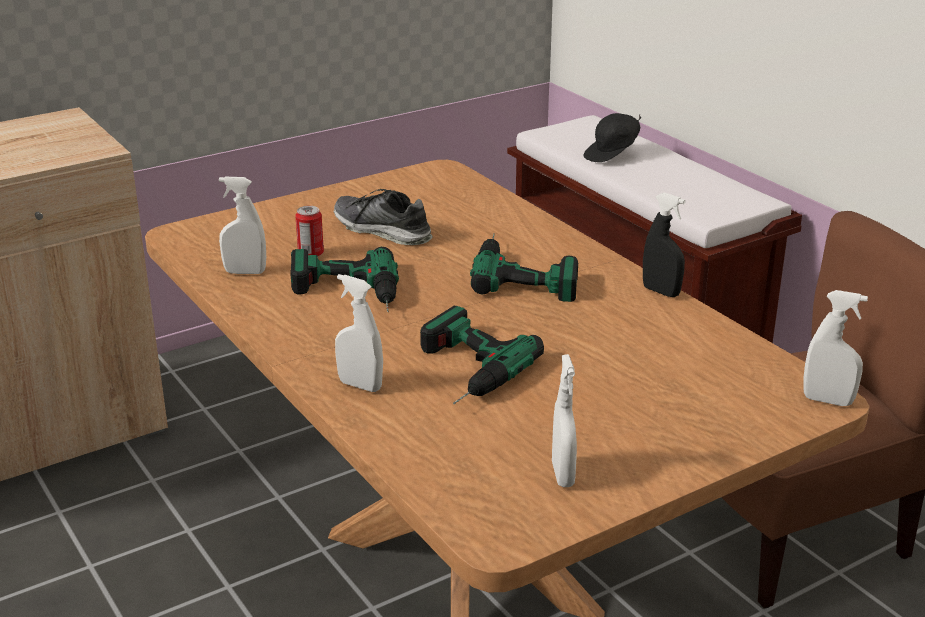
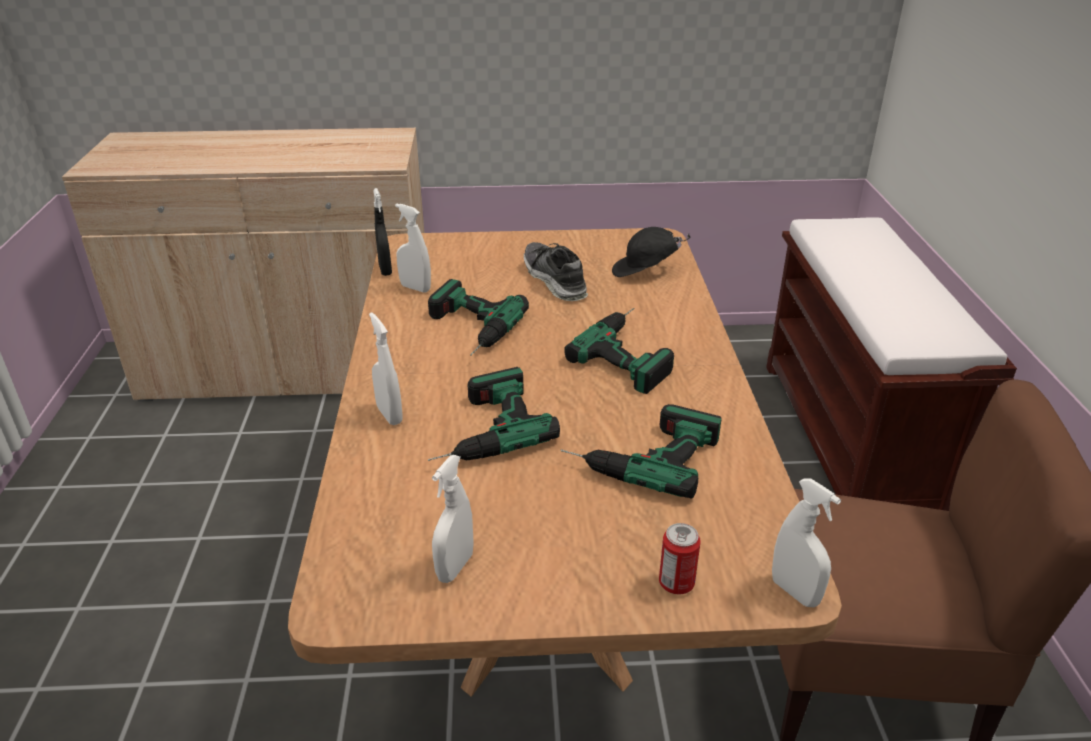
camera: 30 degrees right, 5 degrees up
can [295,206,324,256] -> can moved to [659,523,701,594]
black cap [584,113,641,162] -> black cap moved to [612,227,691,277]
black spray bottle [643,192,686,297] -> black spray bottle moved to [373,188,392,276]
none -> power drill [561,404,722,499]

